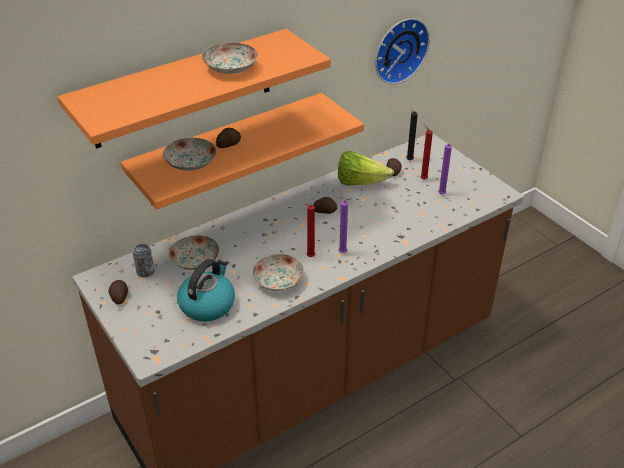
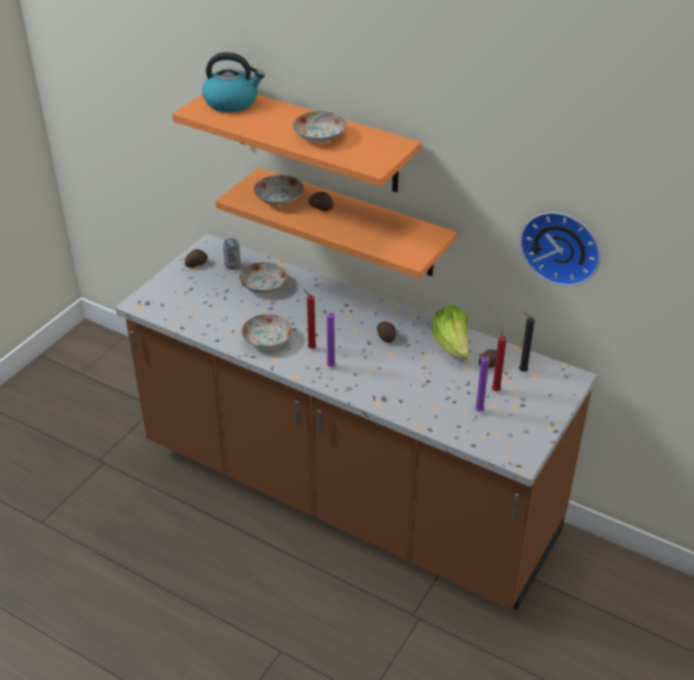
camera: 65 degrees right, 0 degrees up
kettle [177,259,235,322] -> kettle moved to [202,52,265,112]

